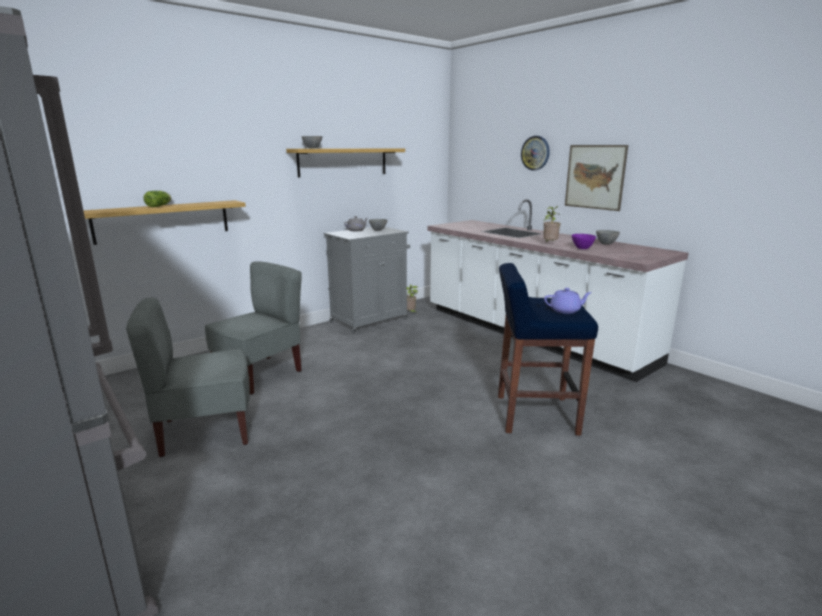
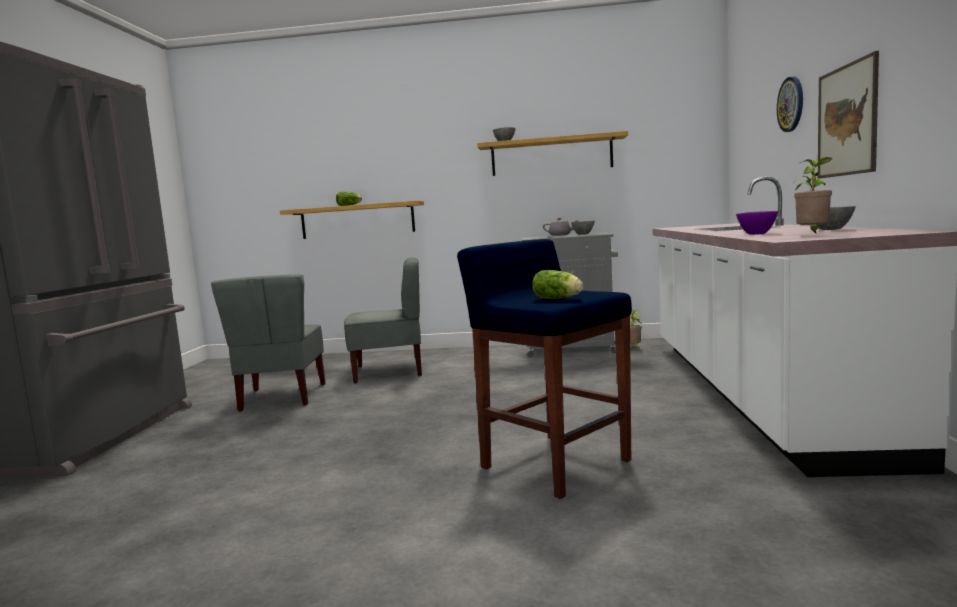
camera: 45 degrees right, 10 degrees down
grey chair [126,297,250,457] -> grey chair turned 120 degrees counterclockwise [211,275,326,411]
potted plant [543,206,561,242] -> potted plant moved to [794,157,832,233]
purple teapot [544,288,592,314] -> lettuce [532,270,583,299]

